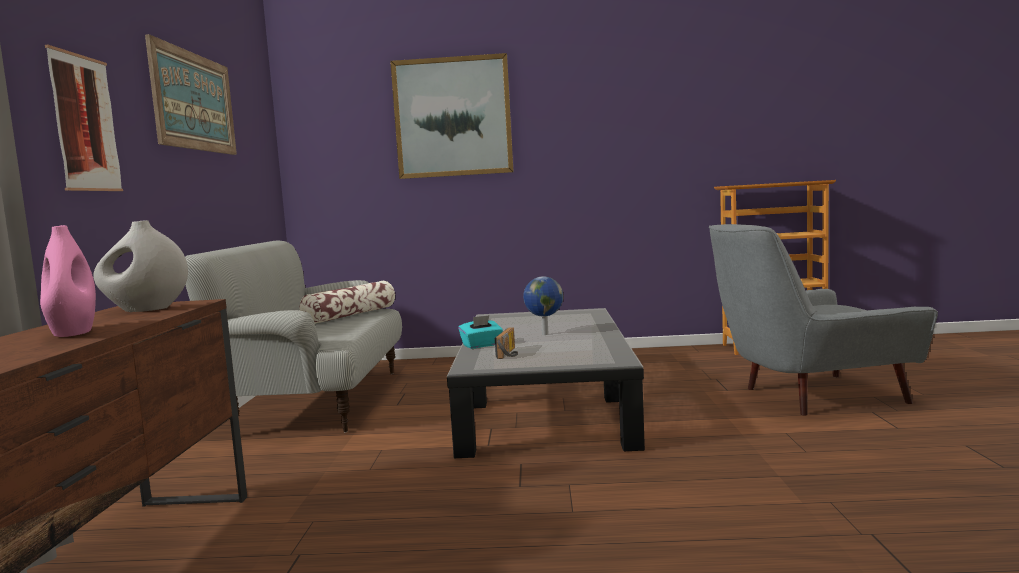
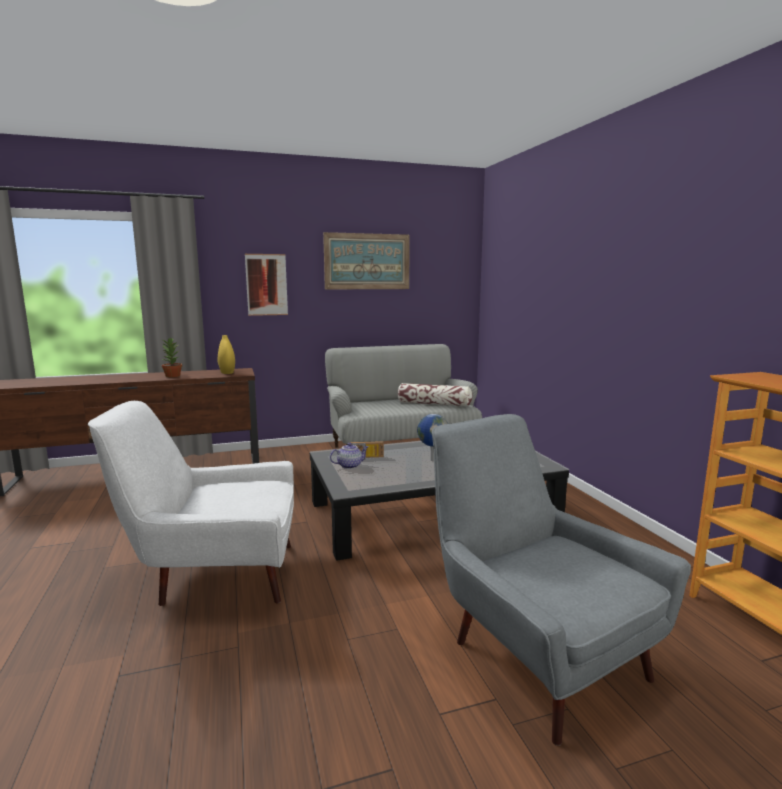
camera: 70 degrees right, 5 degrees up
pink vase [40,225,96,337] -> potted plant [162,338,182,377]
white vase [93,220,188,312] -> yellow vase [217,335,235,374]
picture [390,53,514,179] -> none
turquoise tissue box [458,315,503,349] -> none
none -> white armchair [88,401,294,606]
none -> teapot [330,443,369,469]

